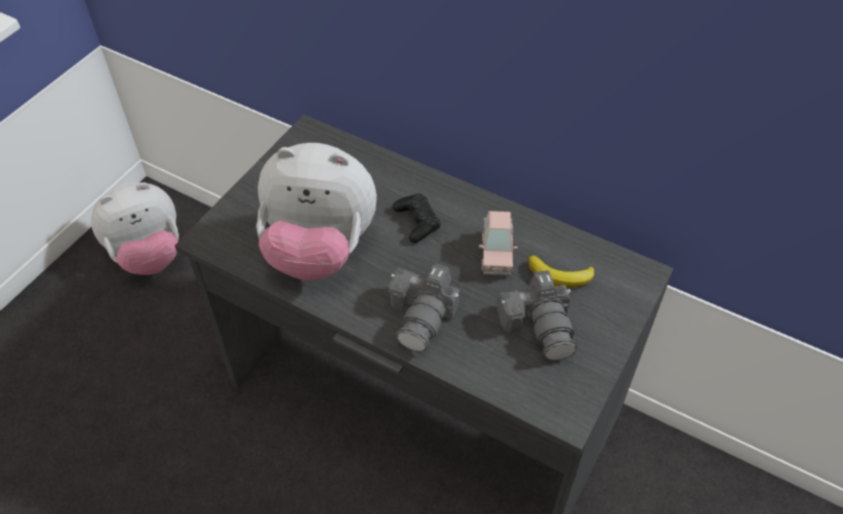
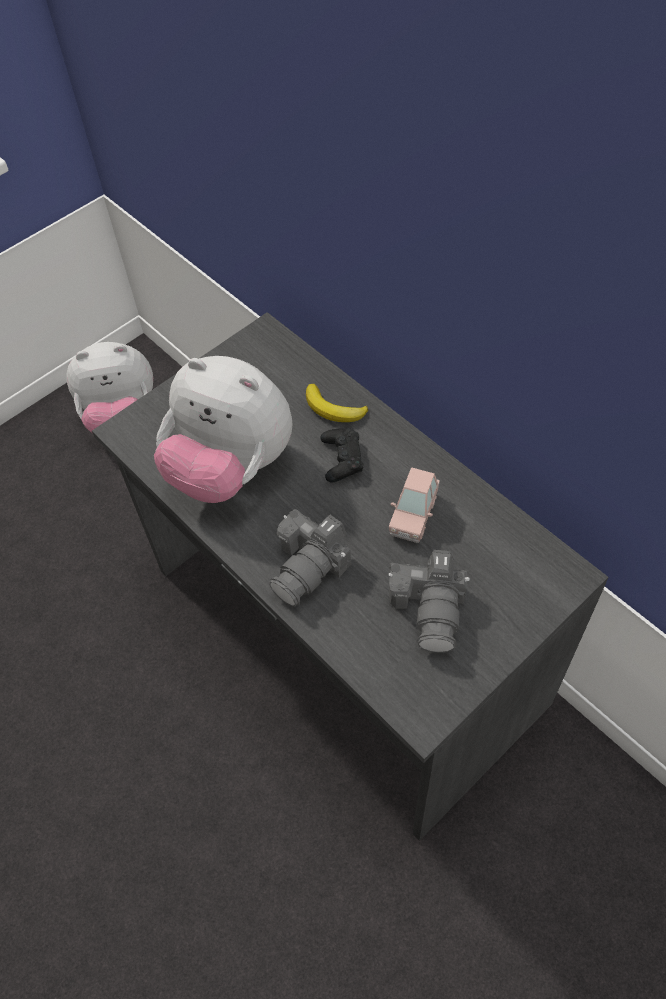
camera: 20 degrees right, 5 degrees up
banana [528,255,594,288] -> banana moved to [306,384,368,422]

